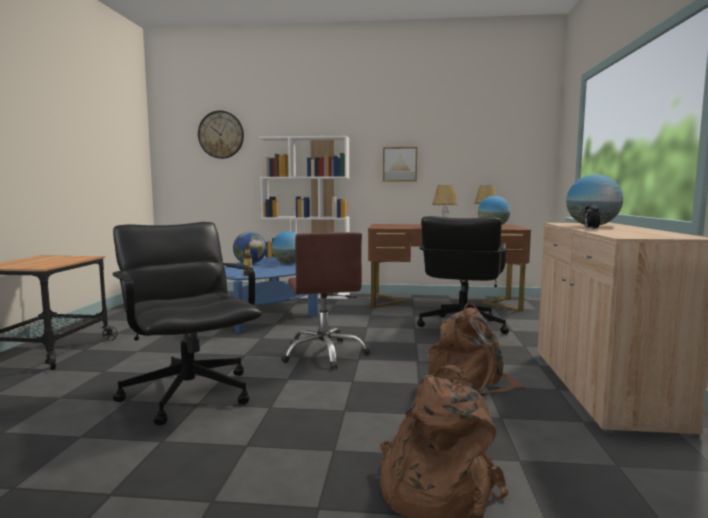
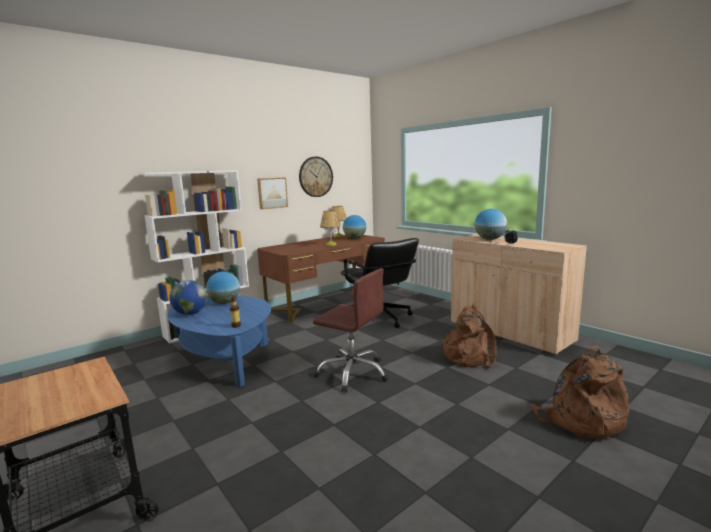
camera: 45 degrees left, 5 degrees up
black office chair [113,222,262,425] -> none
wall clock [198,110,244,159] -> wall clock moved to [299,157,333,197]

